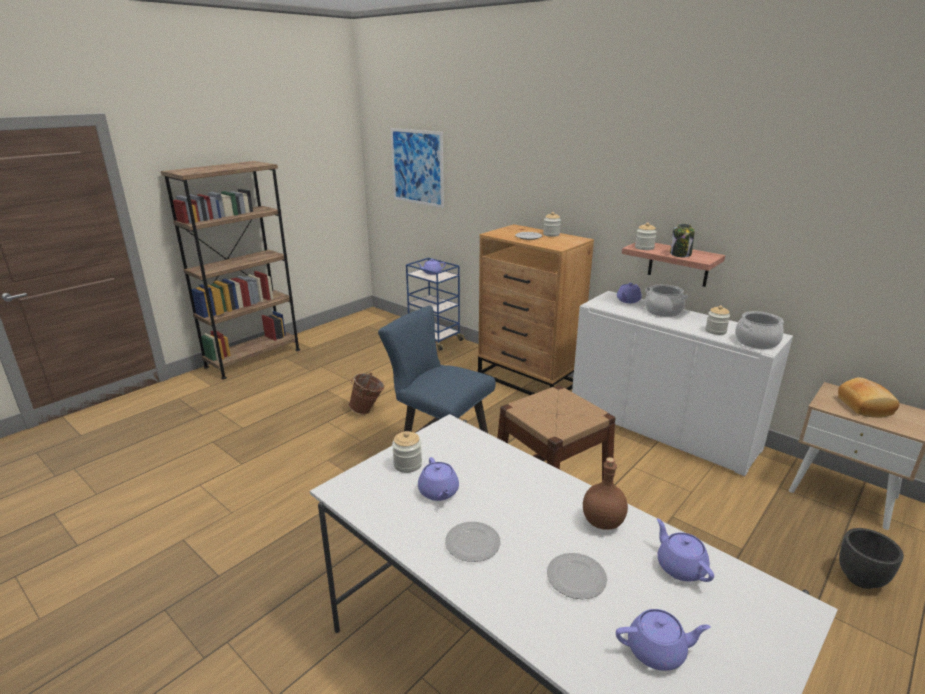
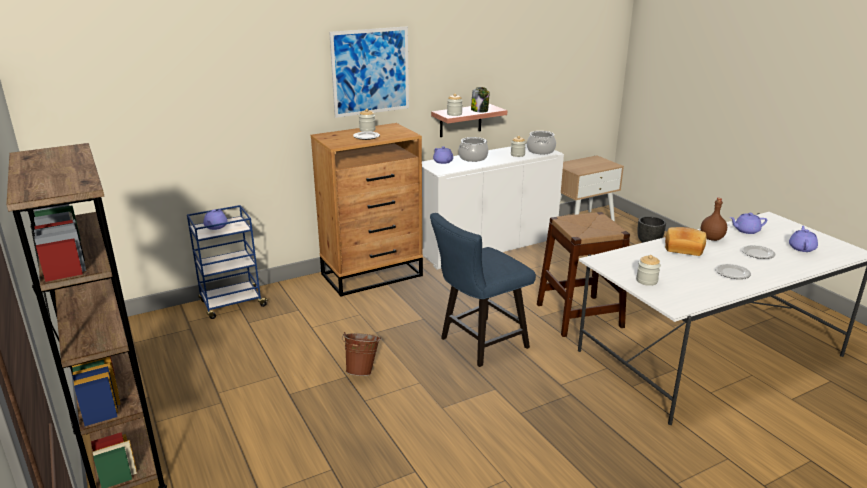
camera: 70 degrees left, 0 degrees up
picture [390,128,444,208] -> picture moved to [329,26,409,118]
purple teapot [418,457,459,501] -> none
bread [838,377,899,418] -> bread moved to [665,227,706,256]

